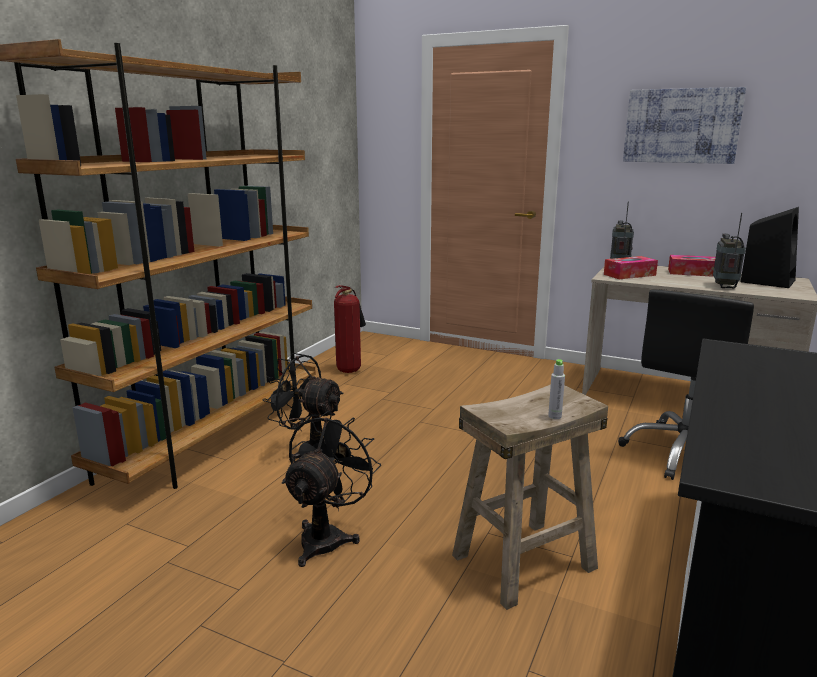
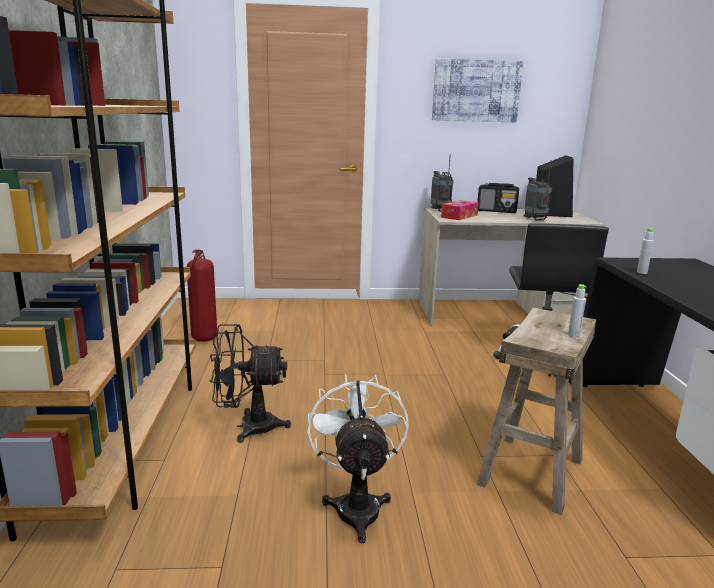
camera: 30 degrees left, 0 degrees up
black fan [282,411,381,567] -> white fan [307,374,409,543]
tissue box [668,255,716,277] -> radio [477,183,519,213]
none -> grey bottle [637,228,654,274]

